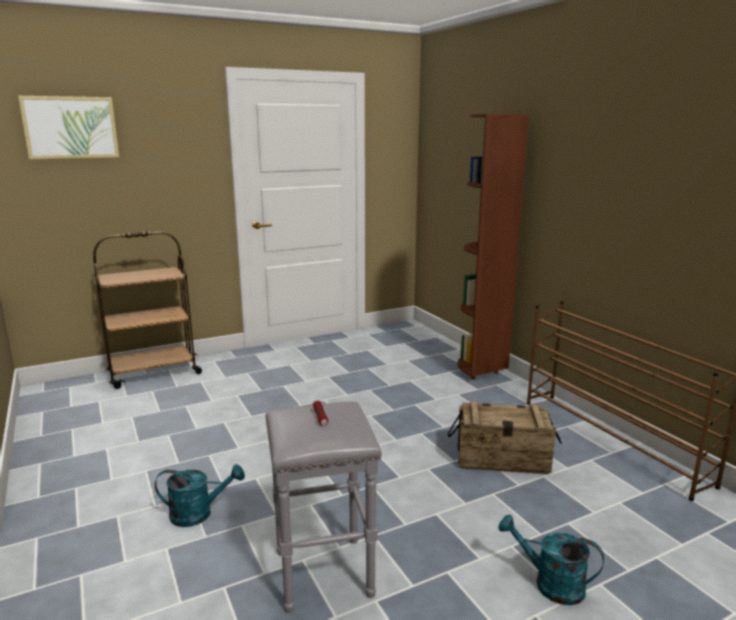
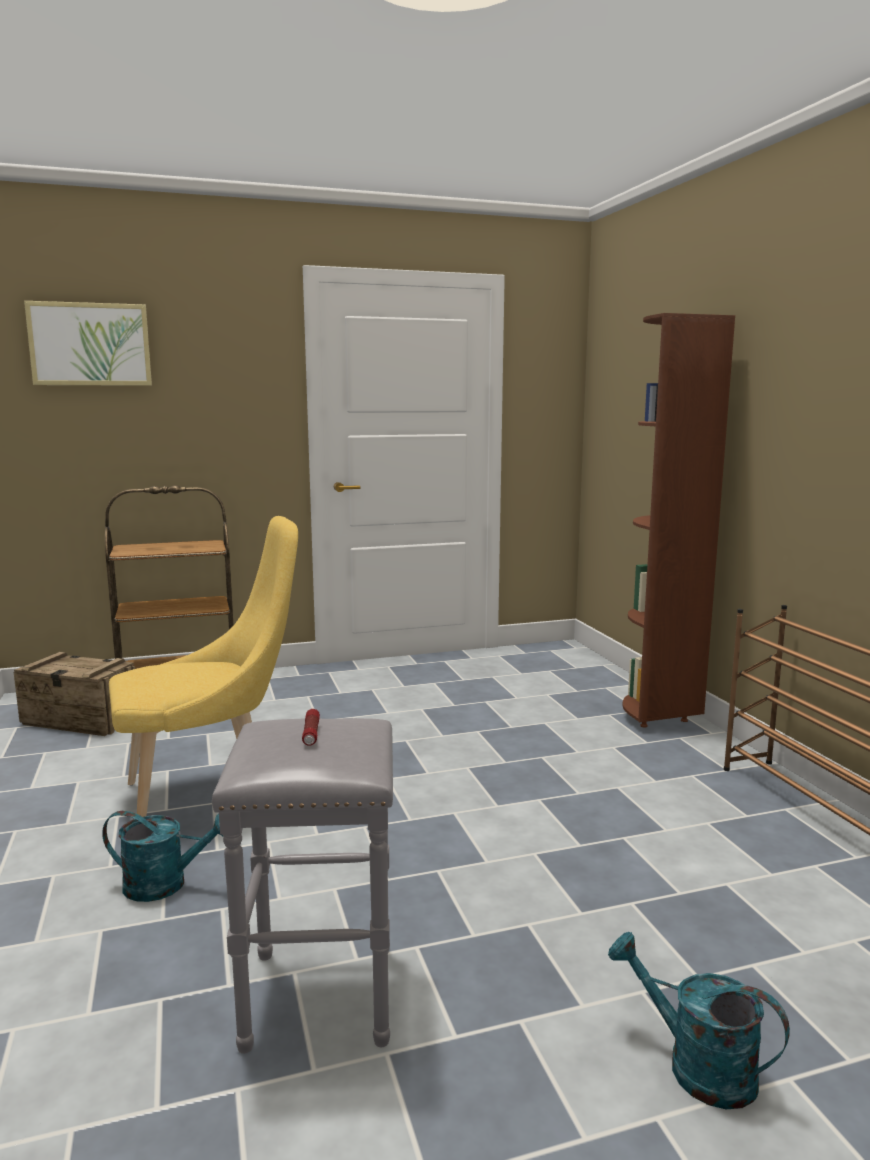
camera: 10 degrees right, 5 degrees down
crate [448,401,562,474] -> crate moved to [14,652,135,736]
none -> yellow chair [109,516,298,817]

